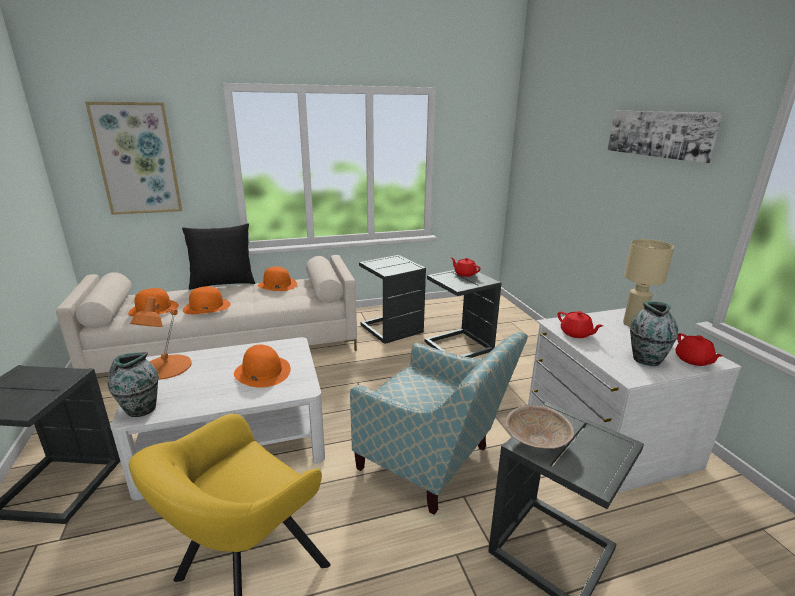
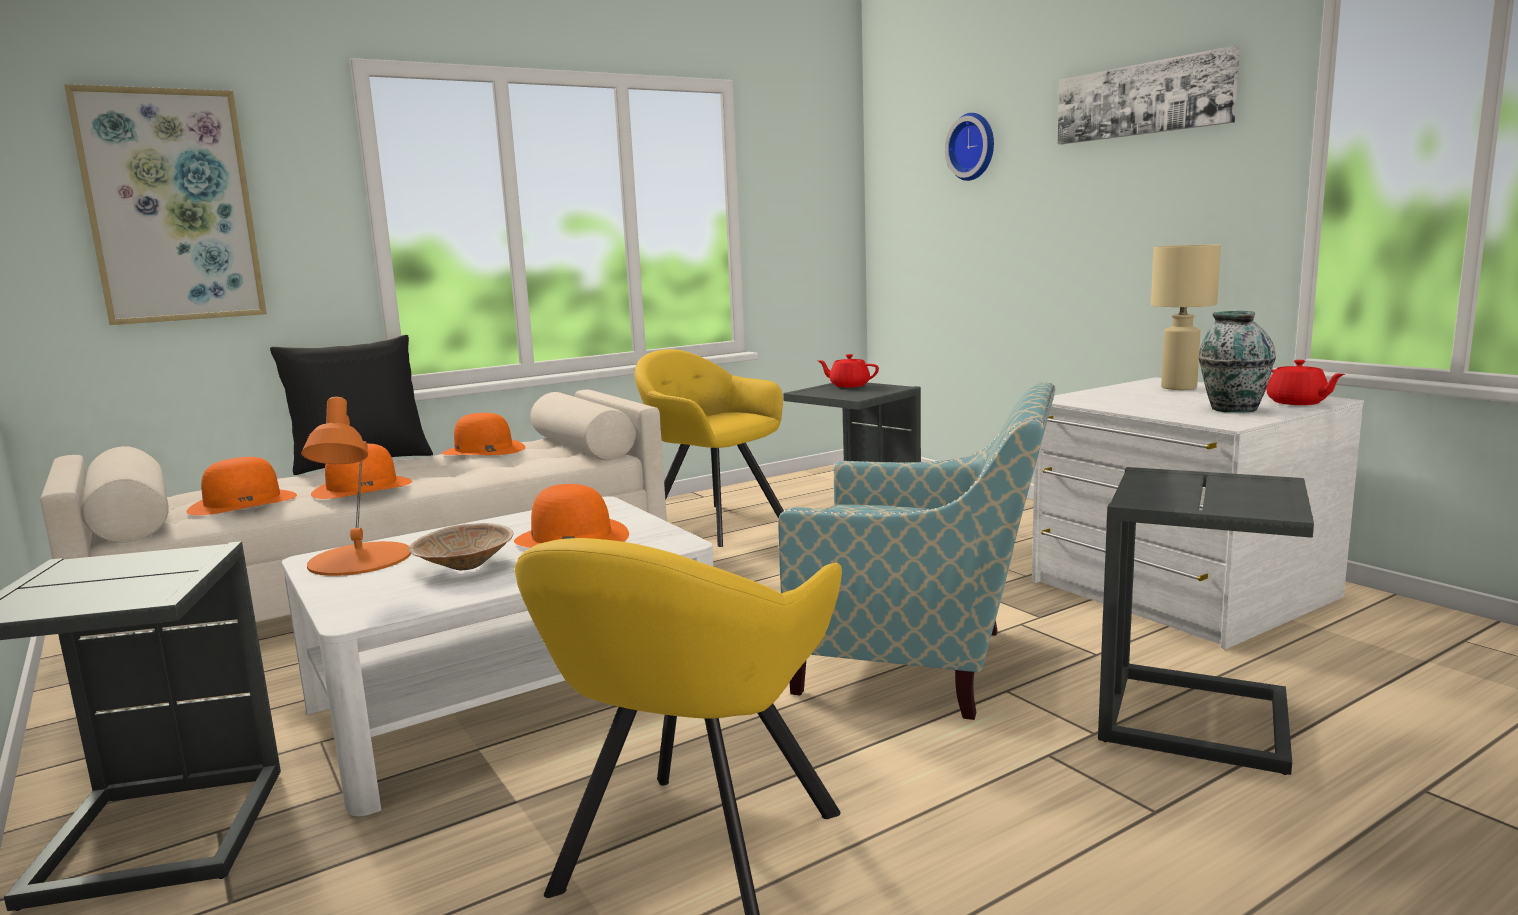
camera: 15 degrees left, 10 degrees down
vase [108,352,159,417] -> none
grey side table [359,255,426,344] -> yellow armchair [635,349,784,547]
beige bowl [505,405,574,449] -> beige bowl moved to [409,523,514,570]
red teapot [558,311,603,338] -> none
none -> wall clock [945,113,994,181]

